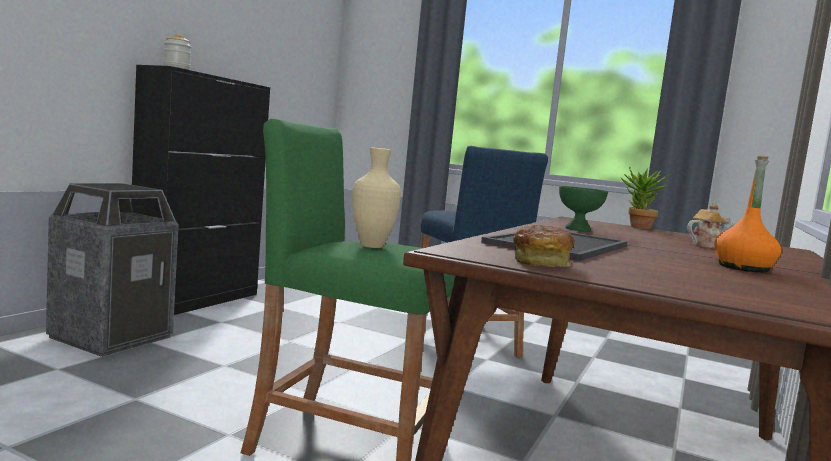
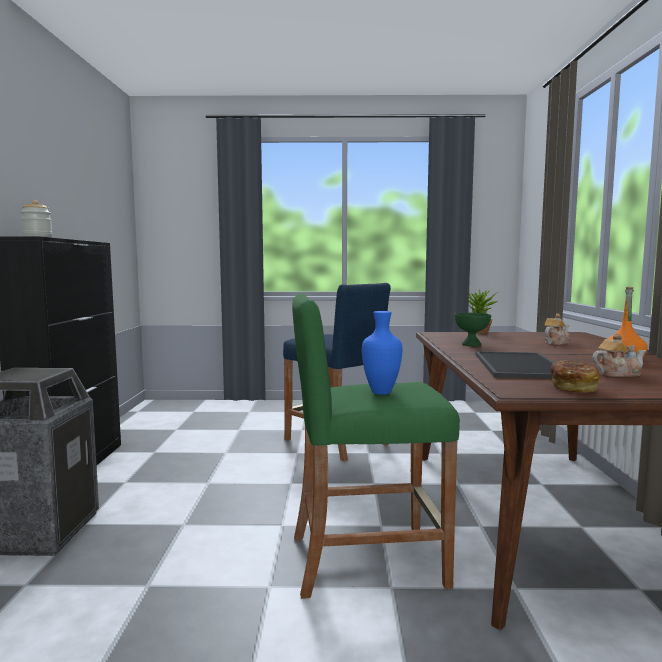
camera: 25 degrees left, 0 degrees up
beige vase [352,147,401,248] -> blue vase [362,311,402,395]
none -> teapot [592,333,646,377]

